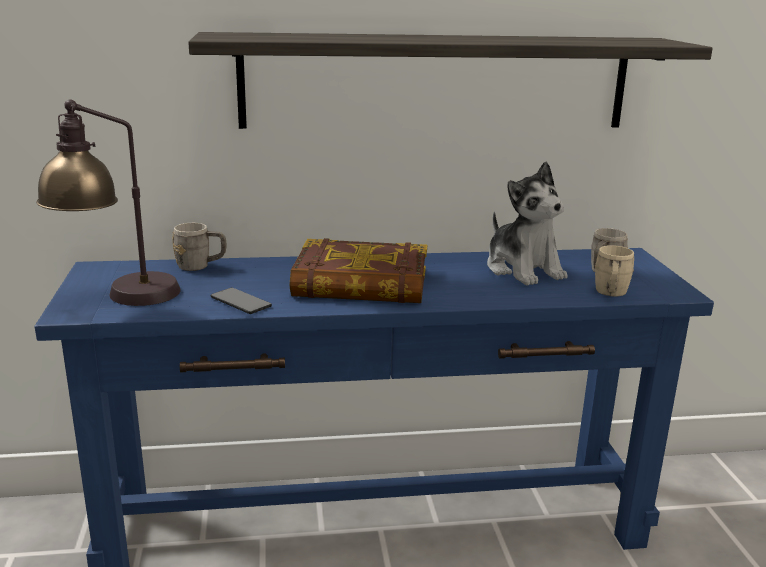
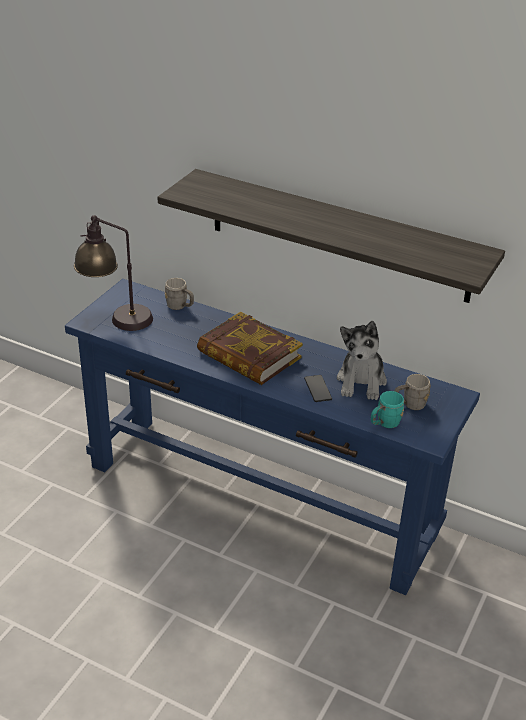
camera: 35 degrees right, 15 degrees up
phone [211,288,272,314] -> phone moved to [304,375,332,402]
beige mug [595,245,634,297] -> turquoise mug [371,391,404,428]

